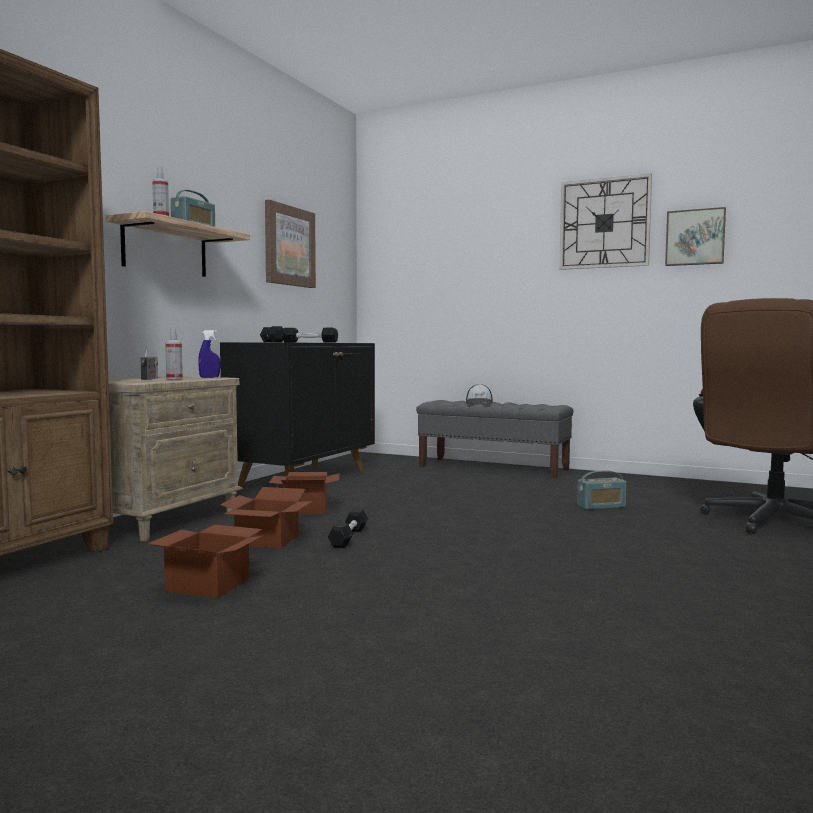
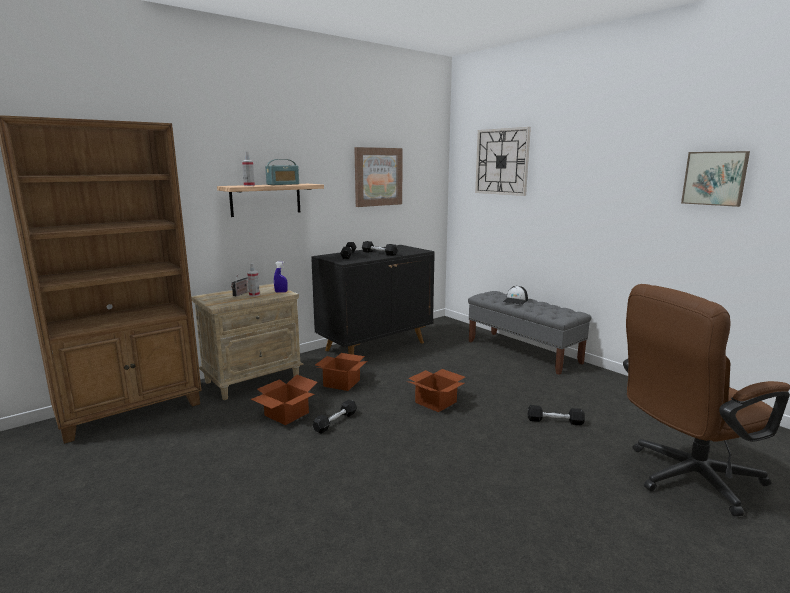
camera: 25 degrees right, 10 degrees up
cardboard box [148,525,265,598] -> cardboard box moved to [407,369,465,412]
wall clock [559,173,652,270] -> wall clock moved to [475,127,531,196]
radio [577,470,626,510] -> black dumbbell [528,405,585,425]

